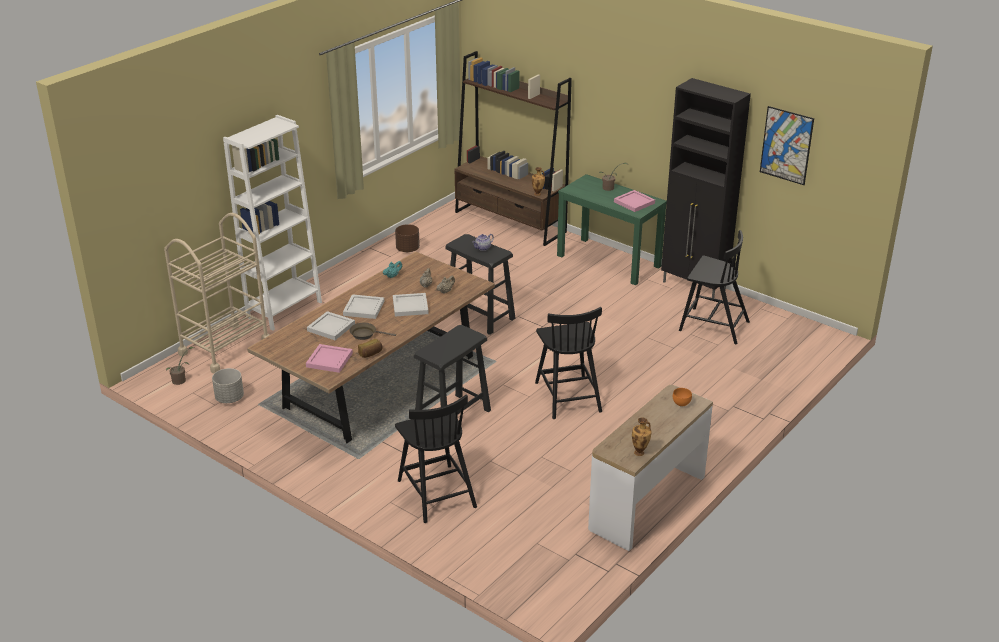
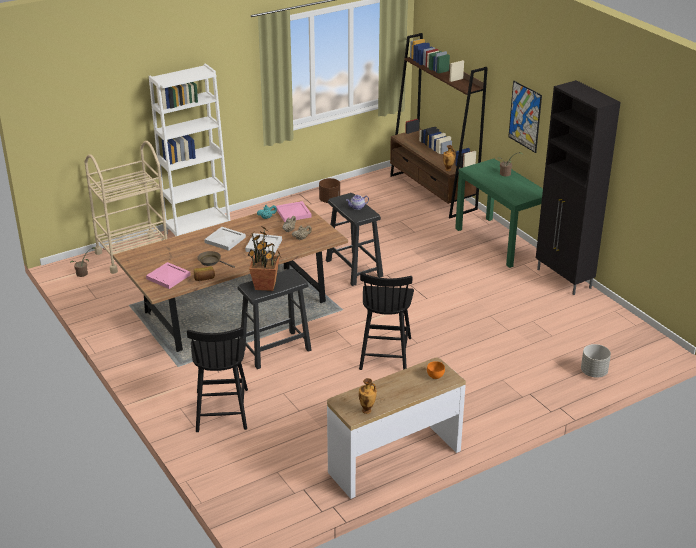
camera: 20 degrees right, 0 degrees up
grey planter [212,368,244,403] -> grey planter moved to [581,344,611,377]
white tray [307,311,355,340] -> none
pink tray [614,190,655,212] -> pink tray moved to [276,201,312,222]
black chair [679,230,750,344] -> none
picture [760,106,814,185] -> picture moved to [508,81,542,153]
none -> potted plant [248,227,281,291]

